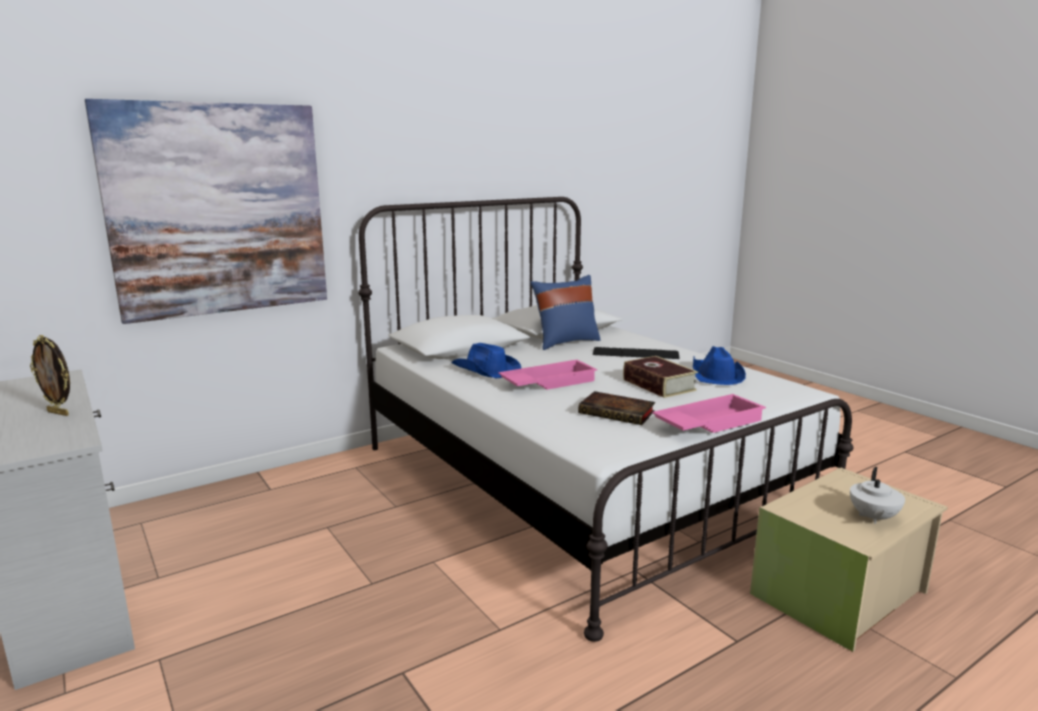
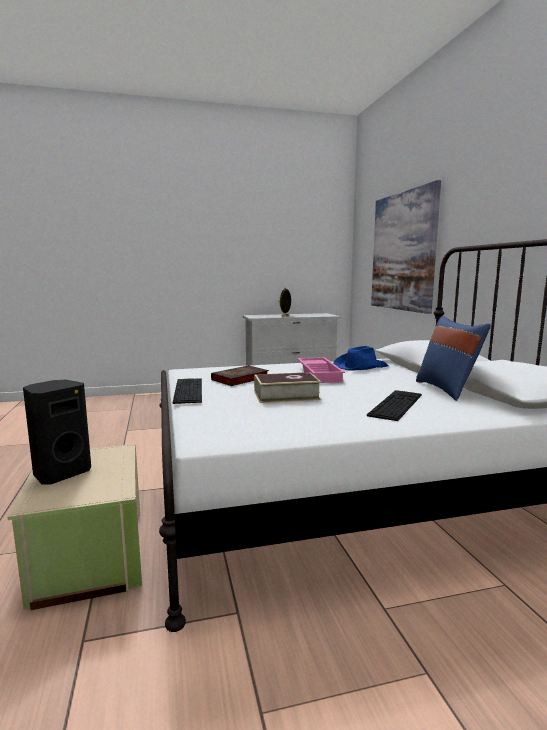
camera: 110 degrees right, 5 degrees down
pink tray [652,394,766,433] -> keyboard [173,378,202,404]
blue hat [693,346,746,385] -> none
white teapot [850,467,905,524] -> black speaker [23,380,91,485]

